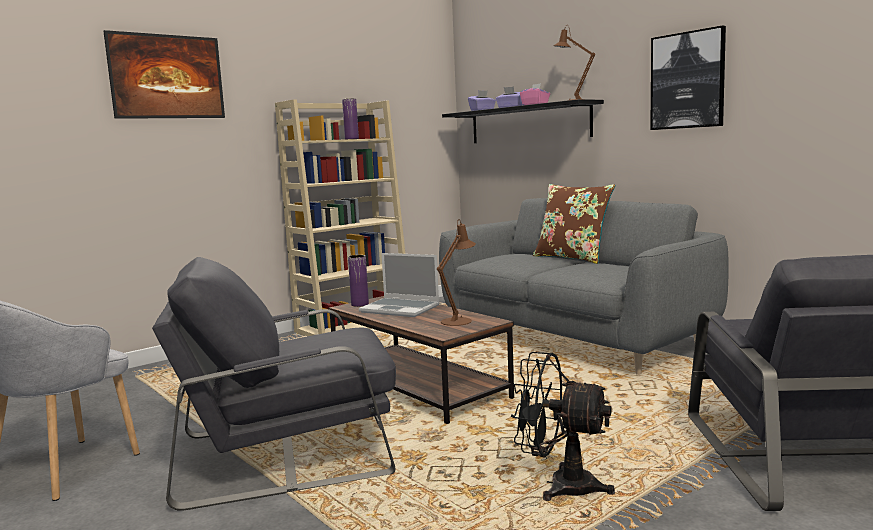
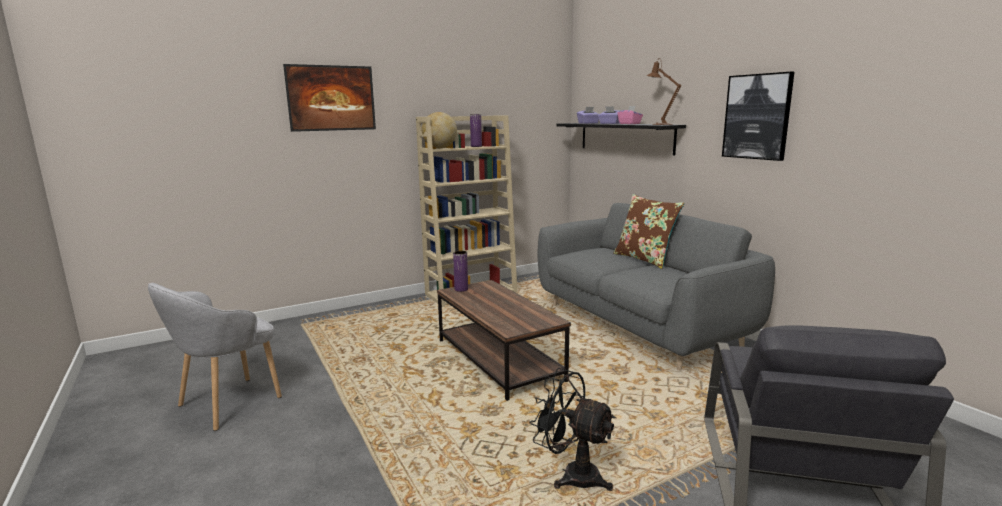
camera: 10 degrees right, 5 degrees up
grey armchair [152,257,396,511] -> none
laptop [359,253,439,317] -> none
brown table lamp [437,219,476,326] -> none
none -> globe [421,112,457,148]

